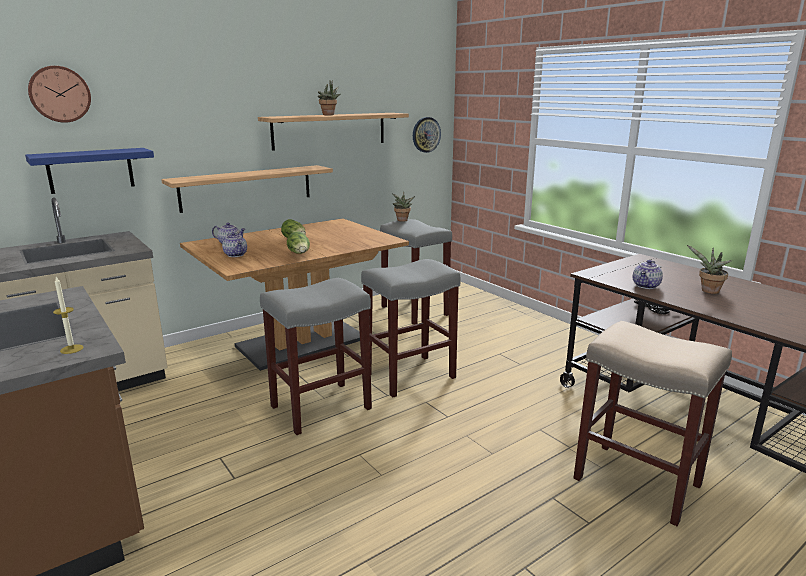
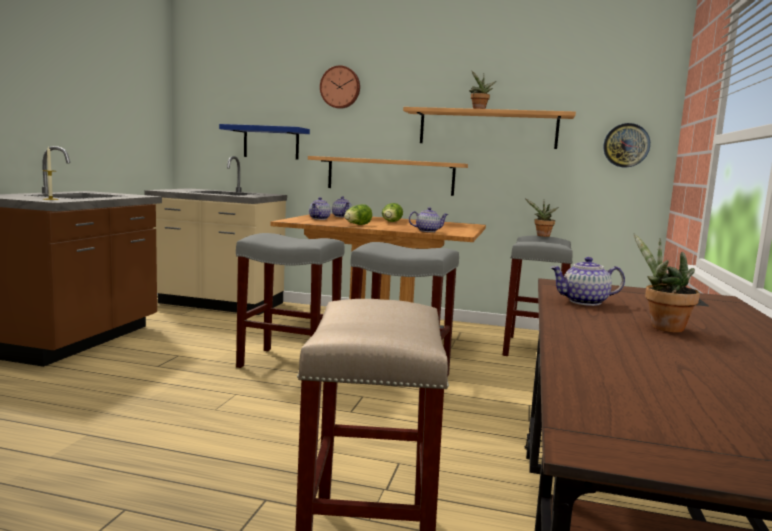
camera: 50 degrees right, 10 degrees down
wall clock [28,66,91,123] -> wall clock moved to [320,65,360,109]
none -> teapot [409,207,449,232]

